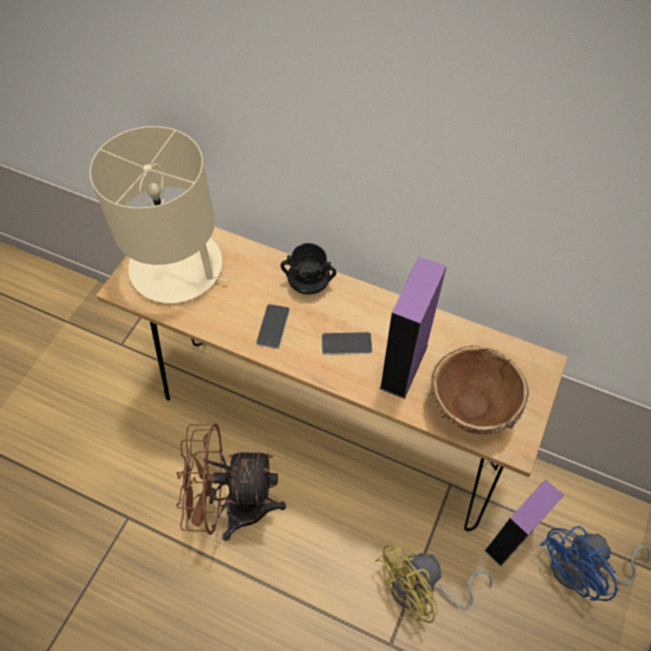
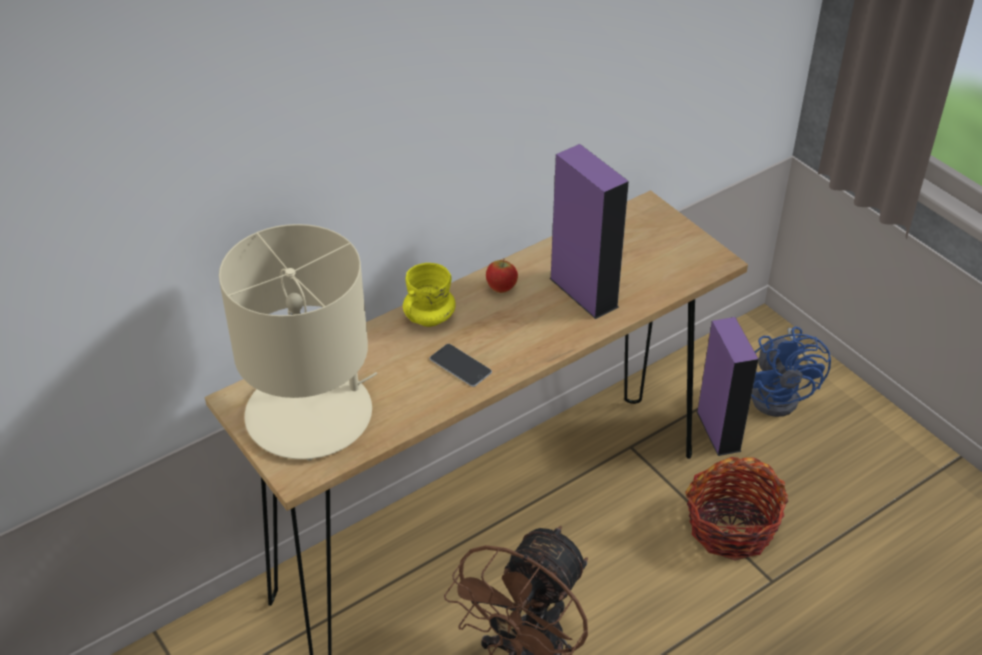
camera: 60 degrees left, 15 degrees down
black mug [281,243,336,295] -> yellow mug [403,263,456,327]
phone [322,332,372,355] -> none
yellow fan [375,545,493,623] -> basket [685,457,788,561]
brown bowl [431,346,529,435] -> none
none -> apple [486,258,518,293]

